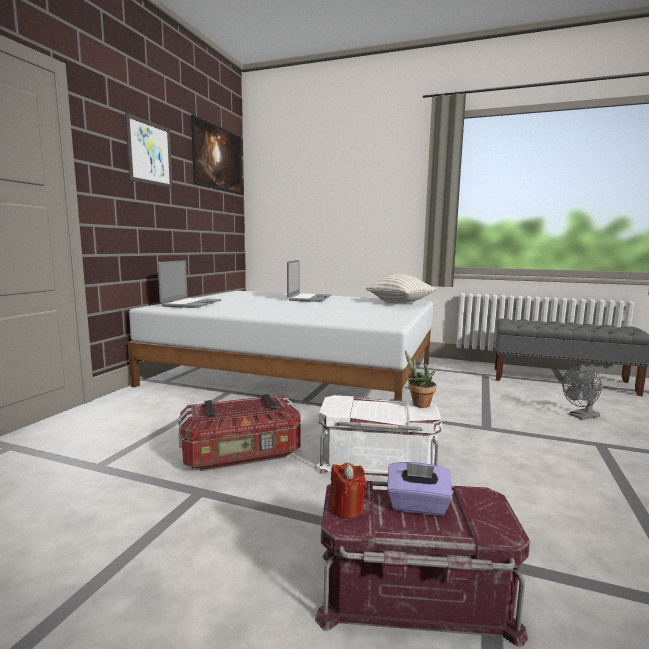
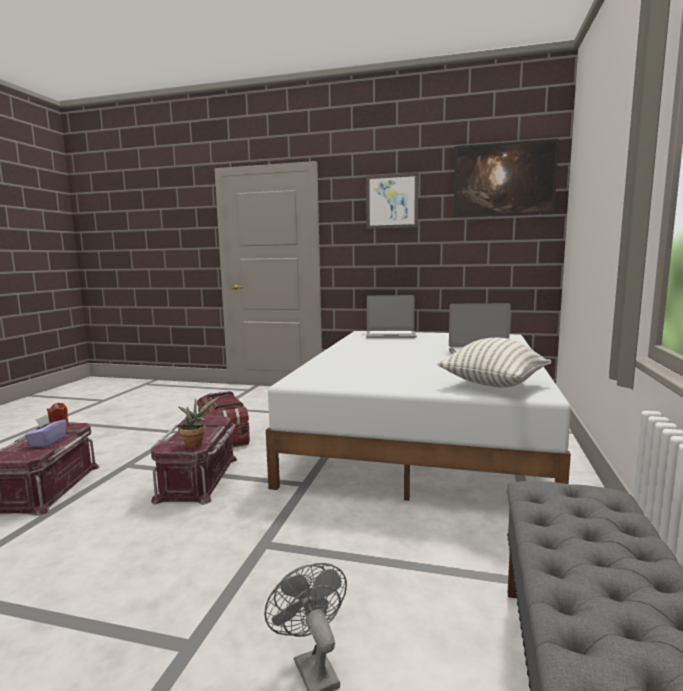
camera: 85 degrees right, 0 degrees up
white storage box [315,395,442,477] -> red storage box [151,416,237,505]

